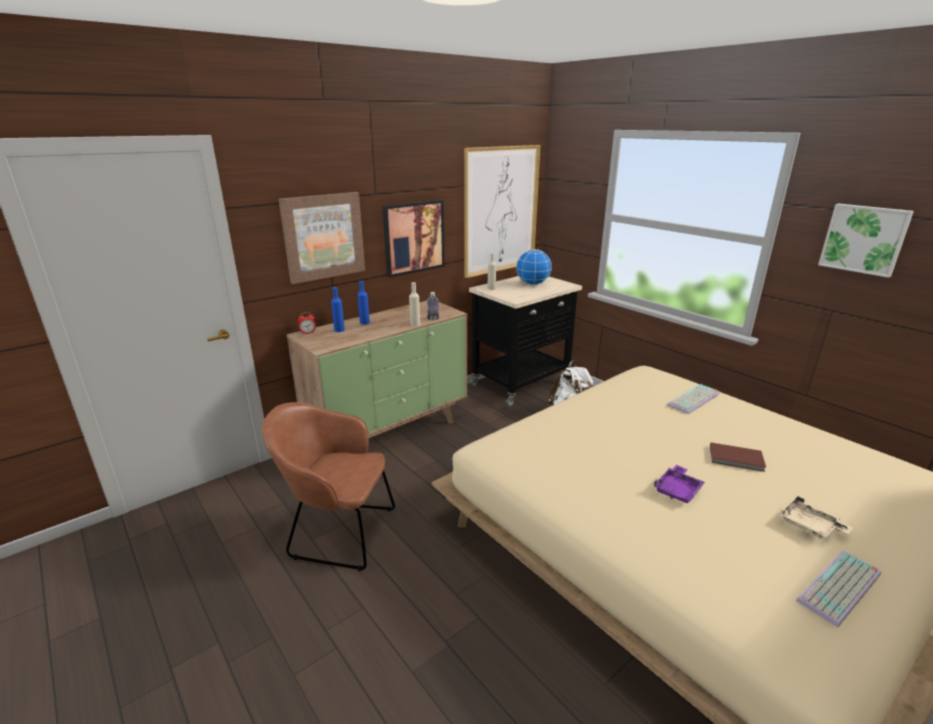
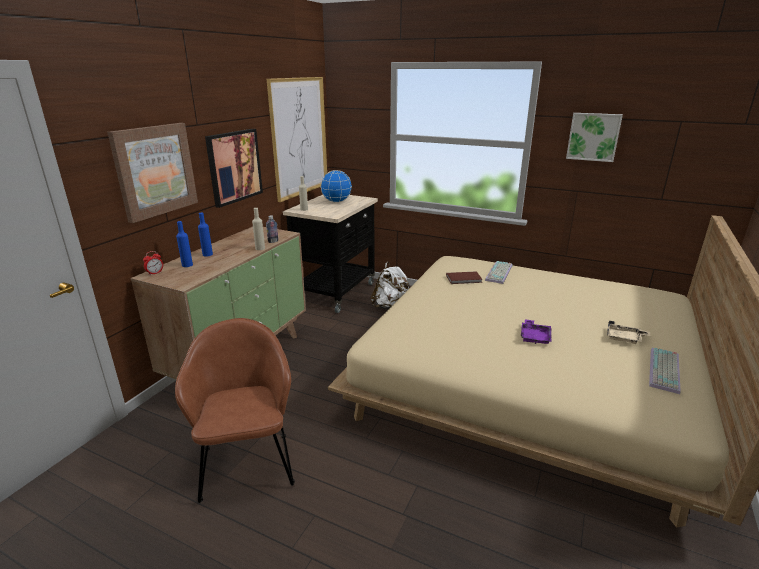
camera: 25 degrees left, 0 degrees up
brown armchair [262,402,395,571] -> brown armchair turned 90 degrees clockwise [175,318,295,503]
brown book [710,443,766,472] -> brown book moved to [446,271,482,284]

